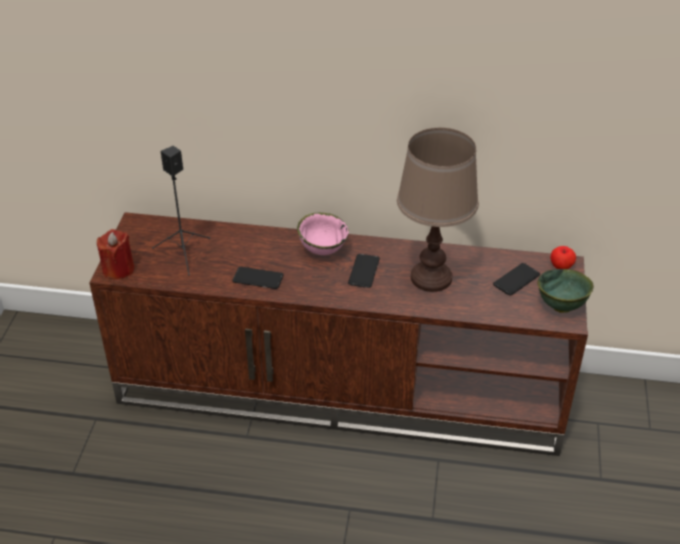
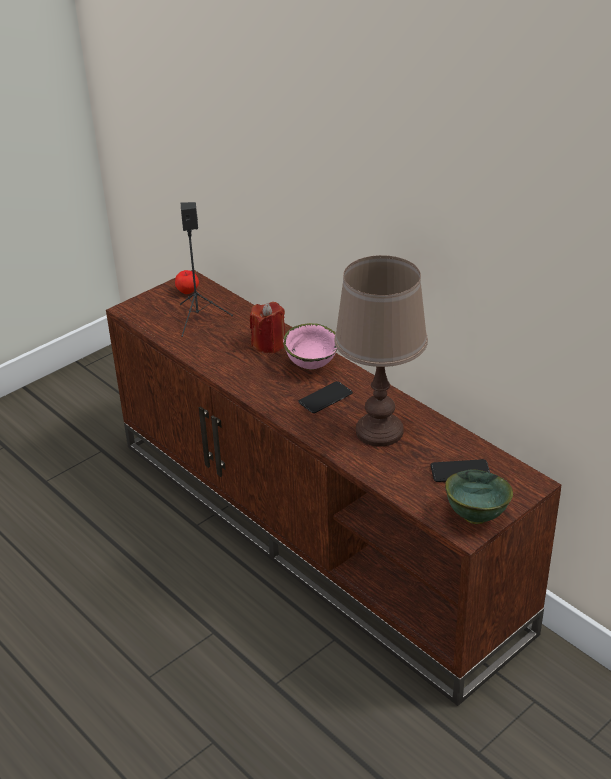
camera: 40 degrees right, 5 degrees down
red candle [97,229,135,279] -> red candle moved to [250,302,285,353]
phone [233,267,283,289] -> none
apple [550,246,576,269] -> apple moved to [175,270,199,294]

